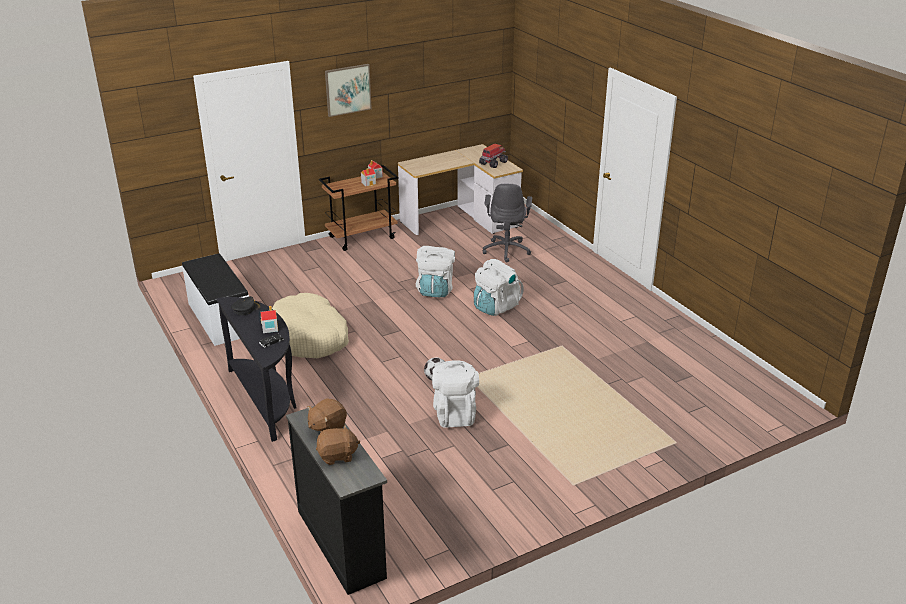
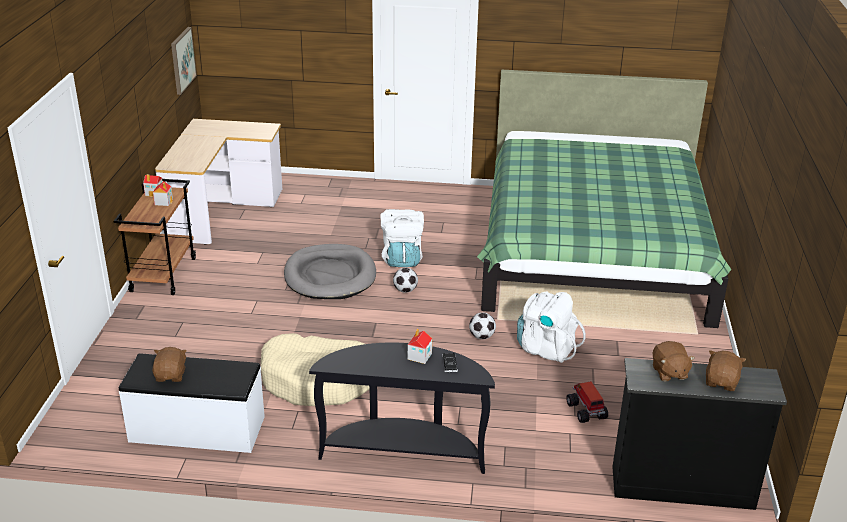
camera: 55 degrees left, 0 degrees up
black cap [231,296,261,315] -> none
picture [325,64,372,117] -> picture moved to [171,27,197,95]
white backpack [416,246,455,297] -> grey dog bed [284,244,376,299]
toy truck [479,143,508,168] -> toy truck moved to [566,381,608,423]
grey office chair [483,184,532,262] -> none
none -> brown plush toy [152,347,187,382]
none -> football [393,268,418,293]
none -> green bed [477,70,731,328]

